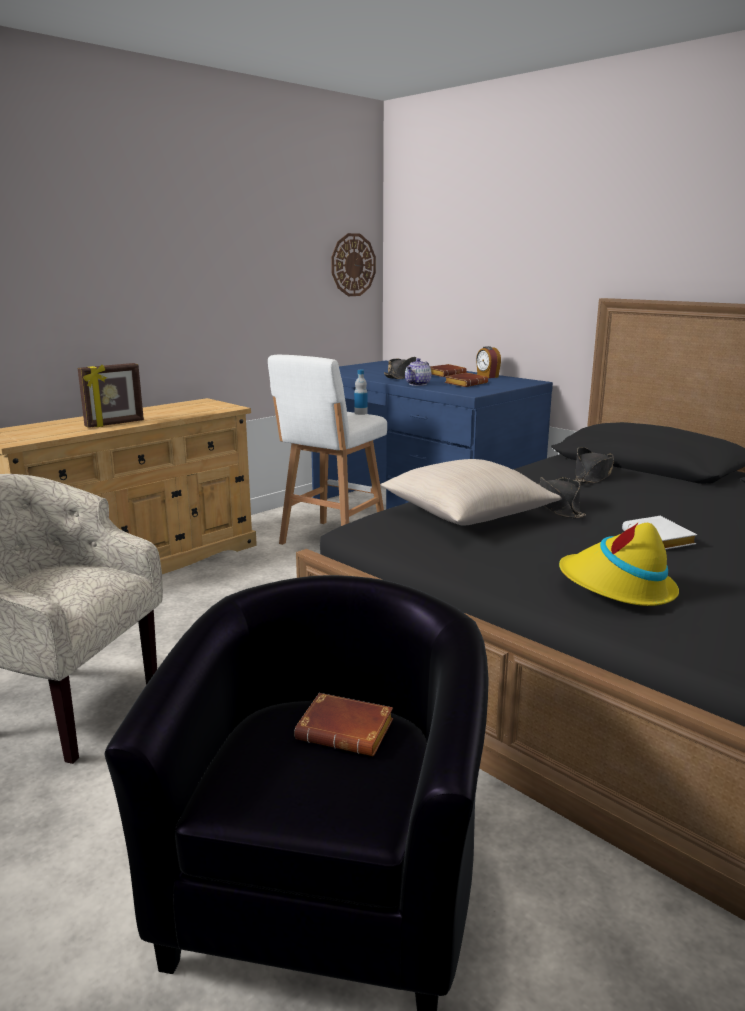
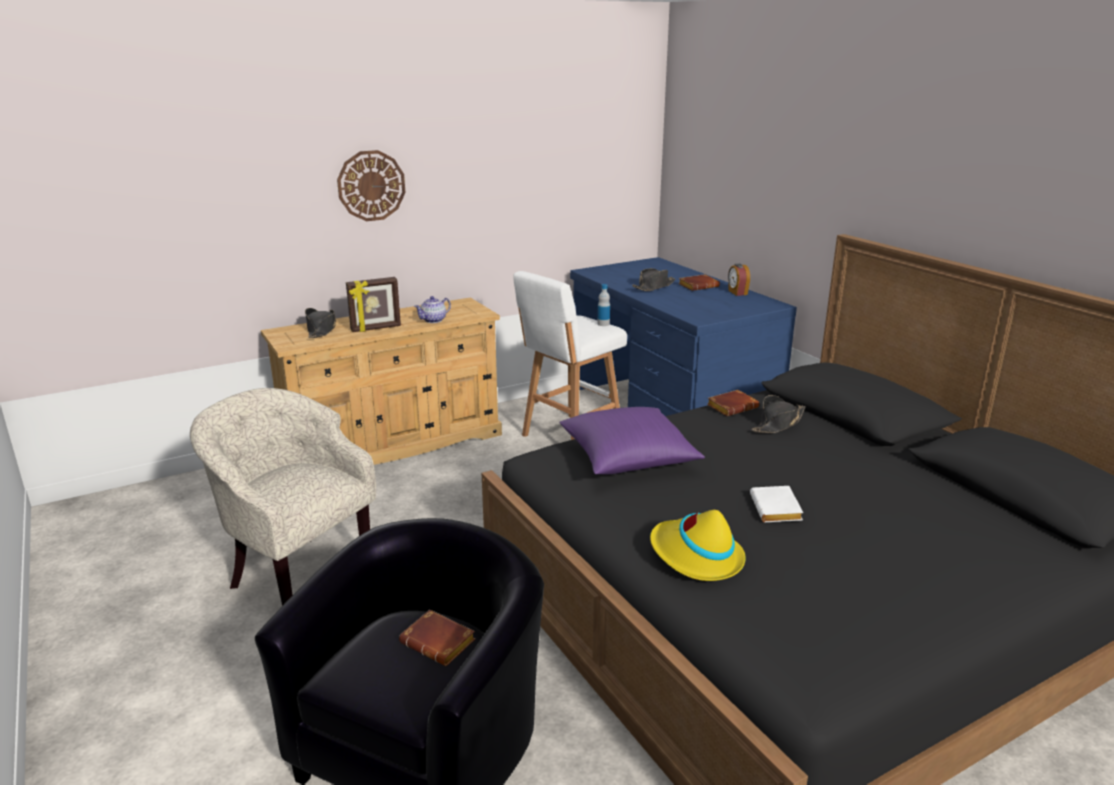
camera: 15 degrees right, 5 degrees up
wall clock [331,233,376,296] -> wall clock moved to [337,150,405,221]
beige pillow [380,459,562,526] -> purple pillow [559,407,705,474]
teapot [405,358,431,386] -> teapot moved to [414,296,451,323]
brown book [445,373,488,387] -> brown book moved to [707,390,759,416]
black hat [537,477,586,518] -> black hat moved to [305,308,336,338]

